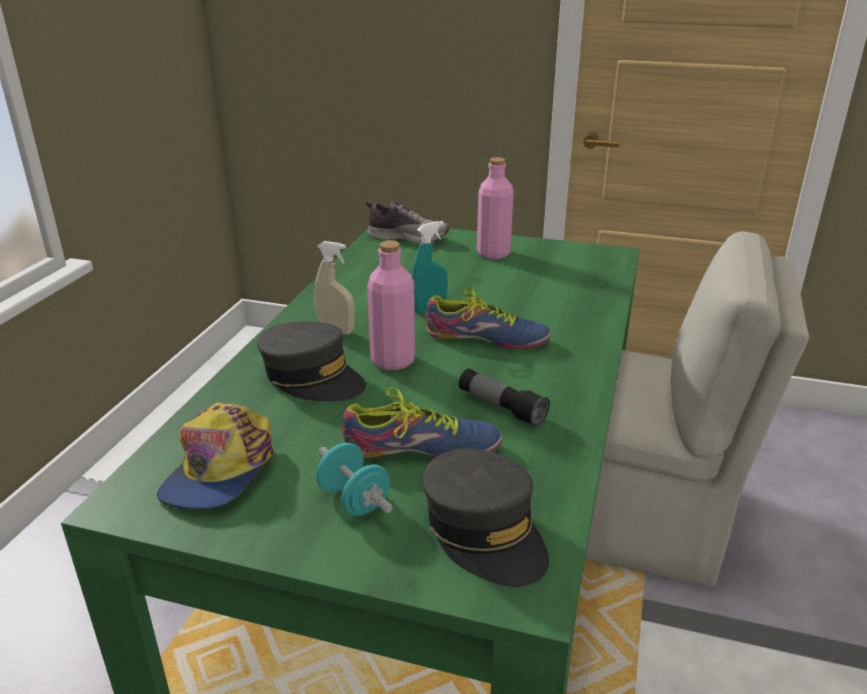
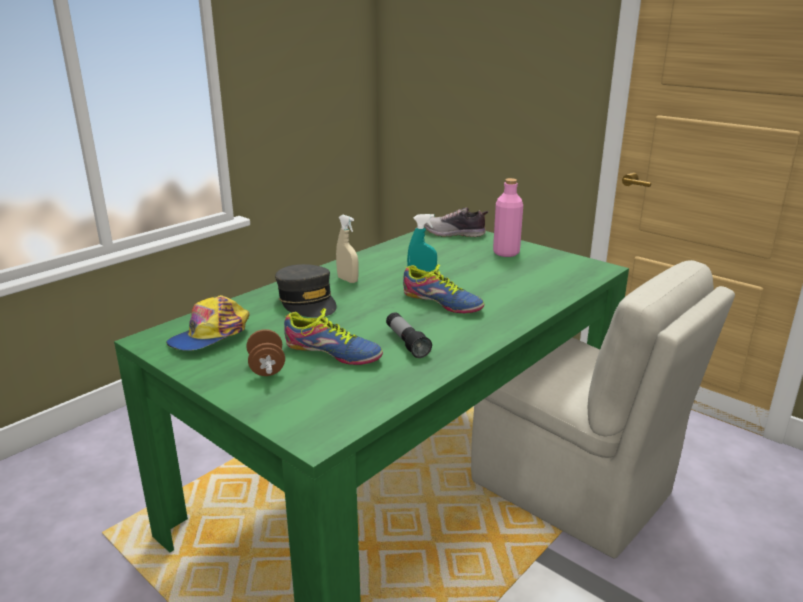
camera: 25 degrees right, 5 degrees down
turquoise dumbbell [316,443,393,516] -> brown dumbbell [246,329,285,376]
shoe [365,201,449,244] -> shoe turned 150 degrees clockwise [424,207,489,237]
pink bottle [367,240,415,370] -> none
grey cap [423,449,549,587] -> none

